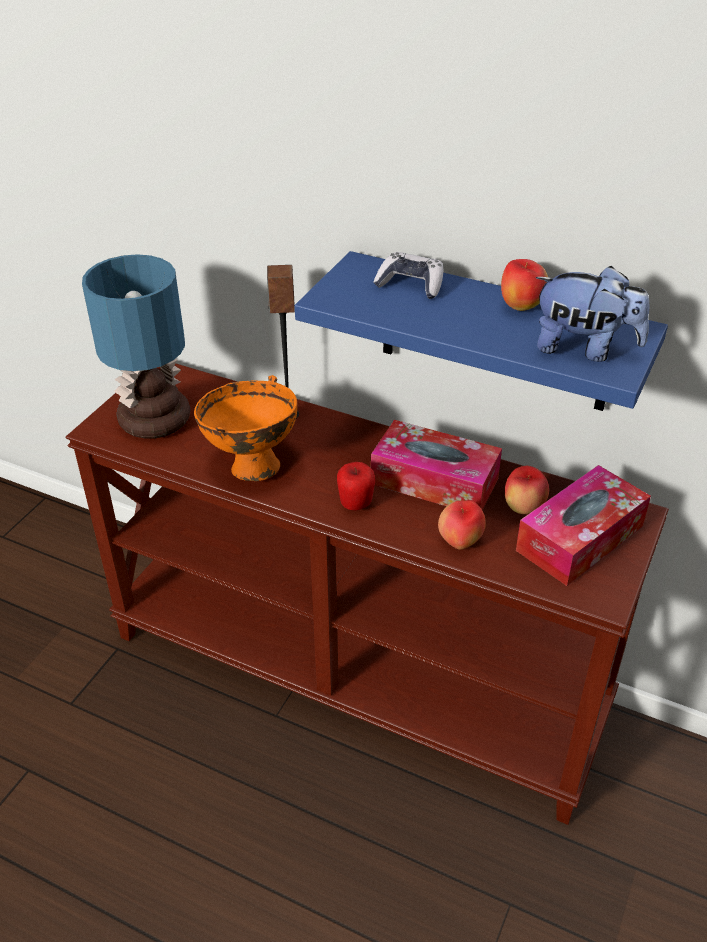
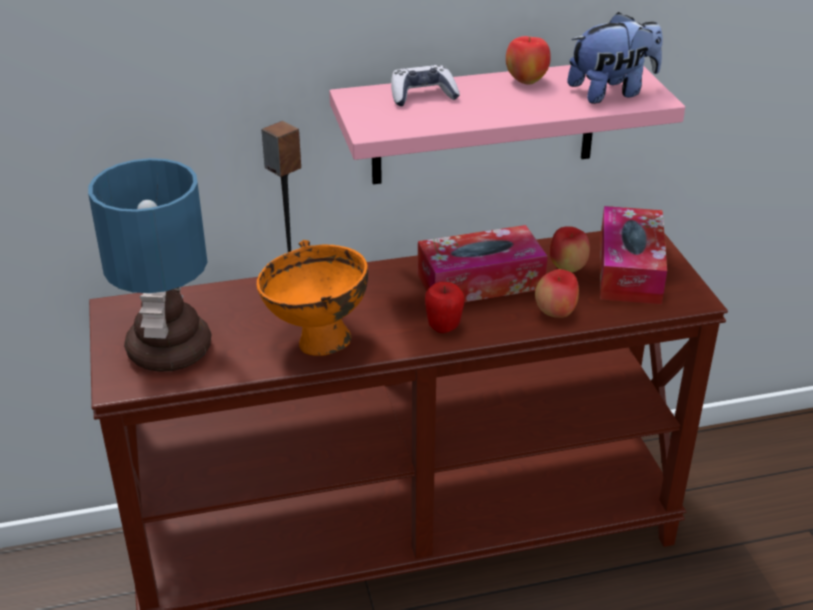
camera: 40 degrees left, 5 degrees down
blue shelf [295,251,668,411] -> pink shelf [329,65,685,184]

